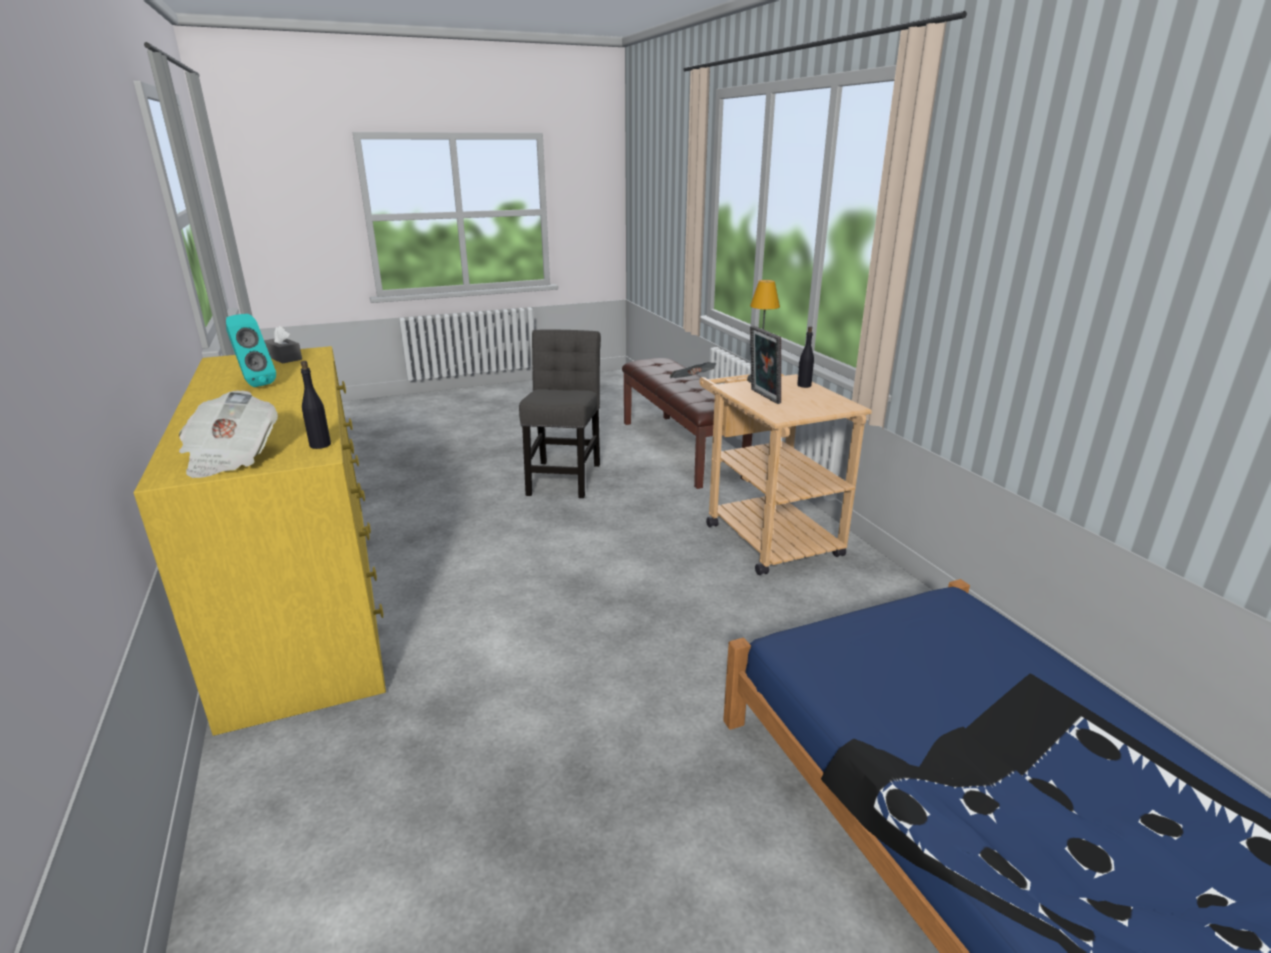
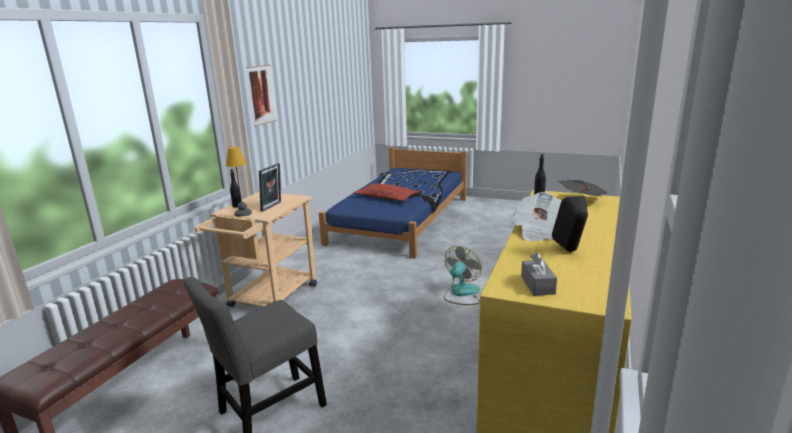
camera: 135 degrees left, 5 degrees down
turquoise speaker [226,314,276,387] -> black speaker [552,196,588,252]
newspaper [670,362,717,378] -> newspaper moved to [513,192,562,241]
none -> picture [247,65,277,127]
none -> pillow [353,184,419,201]
none -> fan [444,246,481,305]

